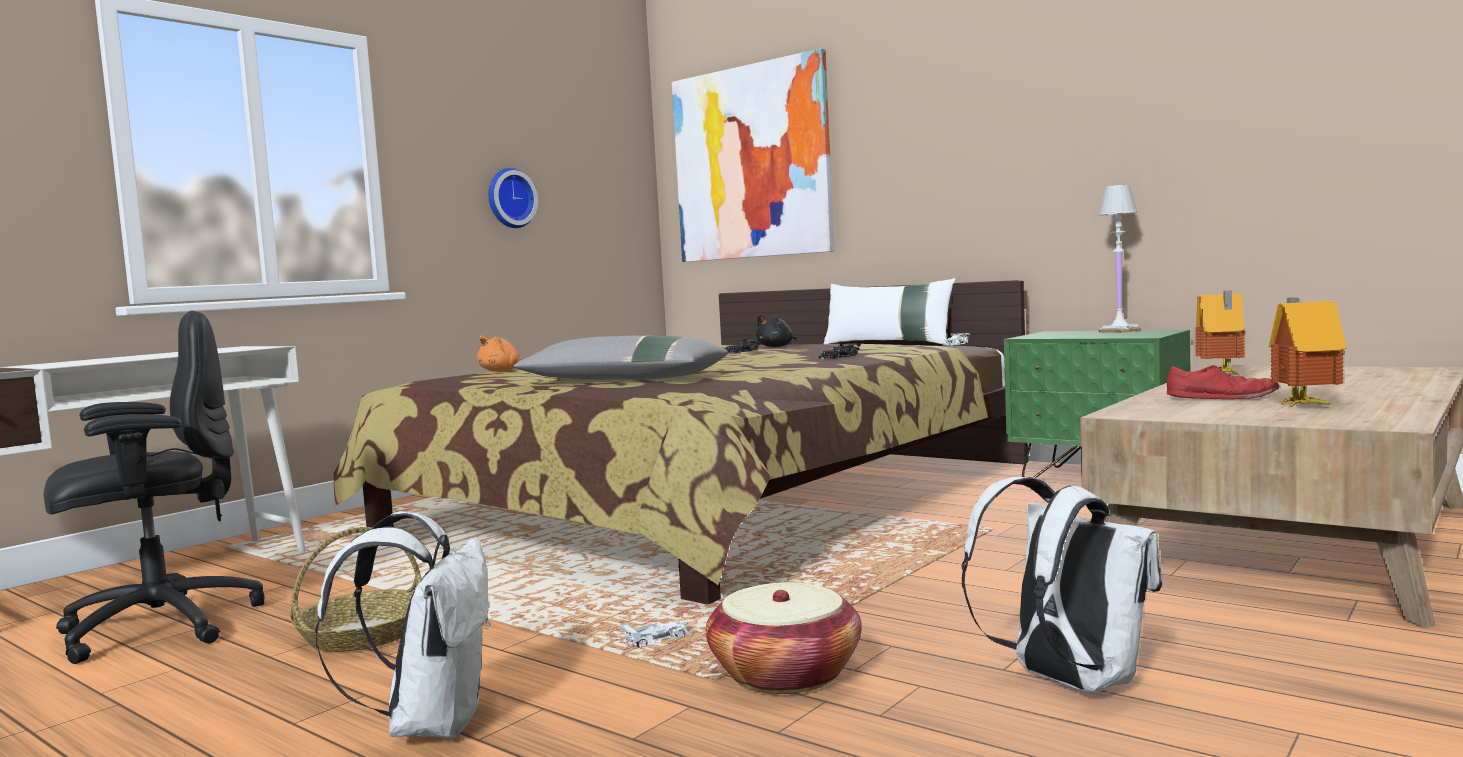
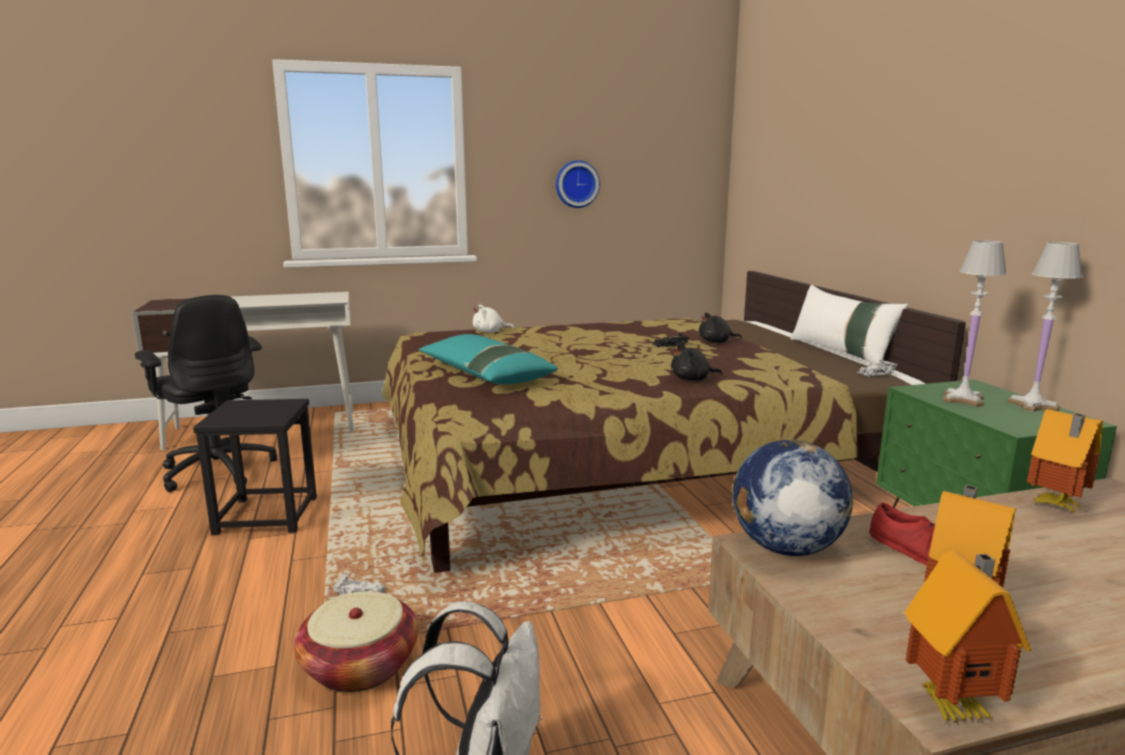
camera: 35 degrees right, 10 degrees up
black office chair [44,310,265,664] -> black office chair turned 45 degrees clockwise [135,295,277,492]
basket [291,527,422,652] -> black stool [193,399,317,535]
white backpack [315,511,491,738] -> none
orange plush toy [477,336,525,372] -> white plush toy [473,304,514,333]
grey pillow [513,336,728,380] -> turquoise pillow [419,334,558,384]
picture [672,48,835,262] -> none
black toy car [819,343,861,359] -> black plush toy [671,344,723,381]
none -> globe [732,440,854,556]
none -> toy house [904,551,1031,723]
none -> white table lamp [942,240,1007,407]

